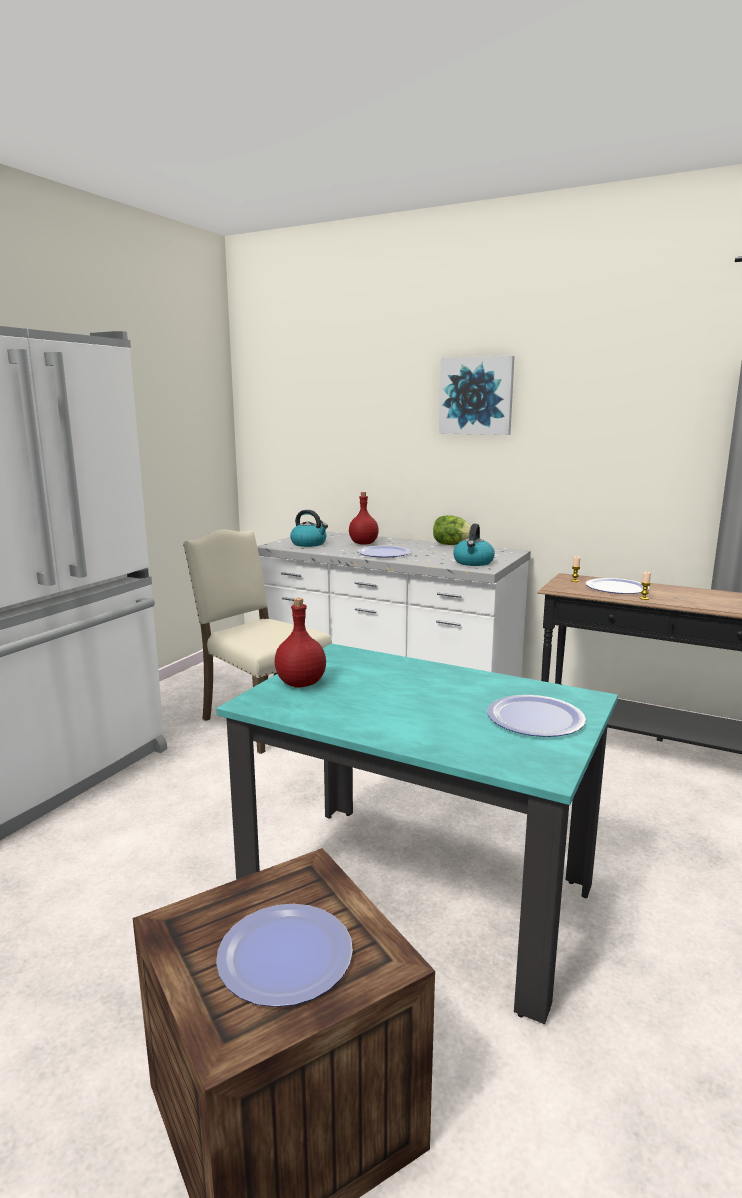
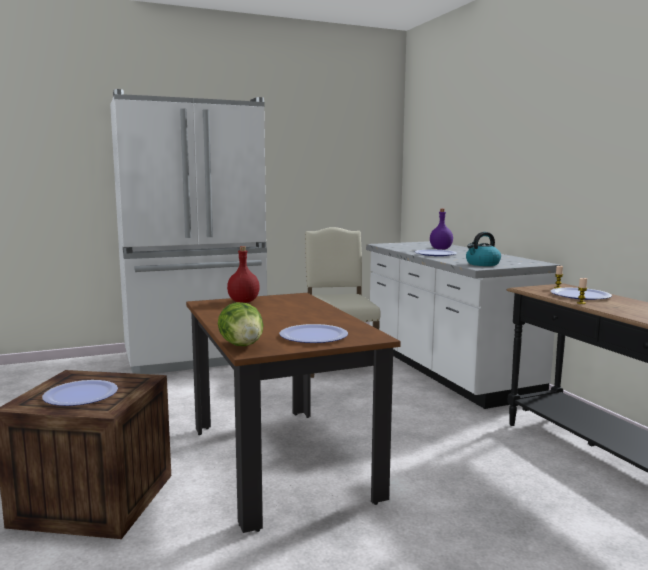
camera: 40 degrees right, 5 degrees down
turquoise dining table [216,643,618,1024] -> brown dining table [186,293,401,533]
kettle [290,510,328,547] -> none
red bottle [349,492,379,545] -> purple bottle [430,209,453,250]
lettuce [433,515,471,545] -> lettuce moved to [218,302,264,346]
picture [439,356,515,435] -> none

